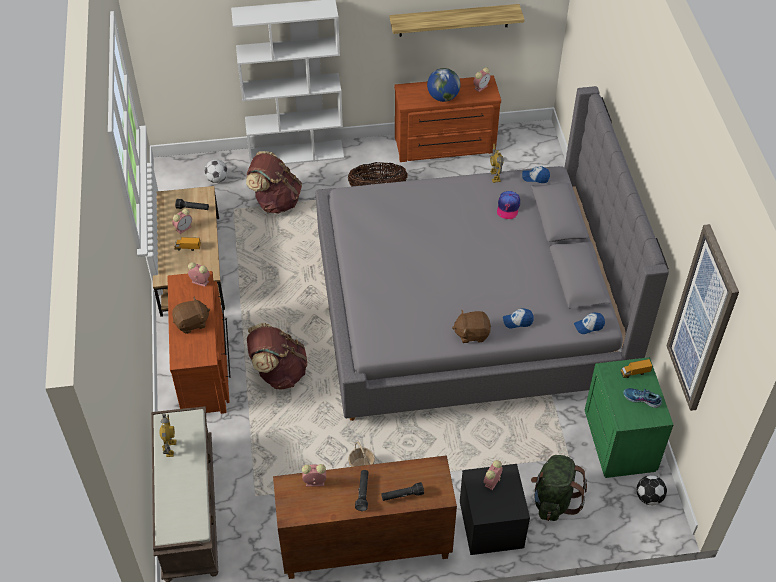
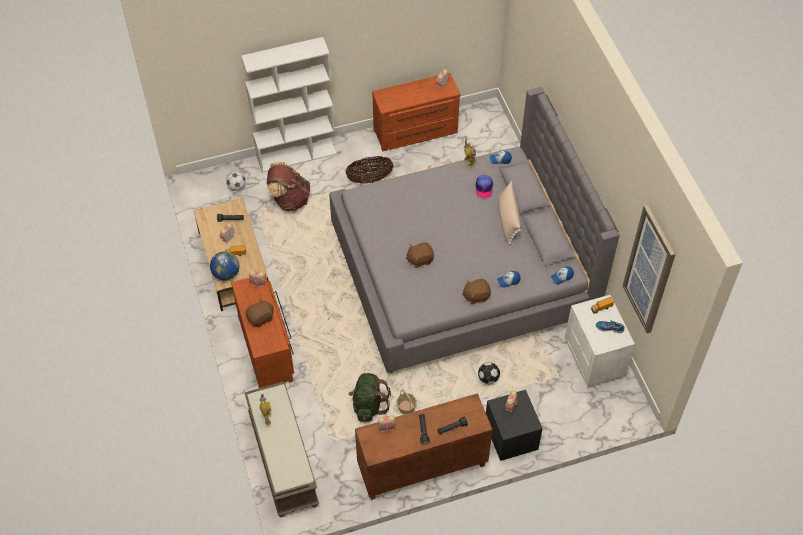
camera: 10 degrees left, 5 degrees up
brown backpack [247,323,308,389] -> none
shelf [390,4,525,37] -> none
globe [427,68,460,102] -> globe moved to [210,251,239,280]
green backpack [531,455,587,521] -> green backpack moved to [349,373,391,422]
green nightstand [585,357,673,478] -> white nightstand [565,295,635,388]
football [636,475,667,505] -> football moved to [478,362,500,384]
none -> brown plush toy [406,242,434,268]
none -> beige pillow [498,182,521,244]

